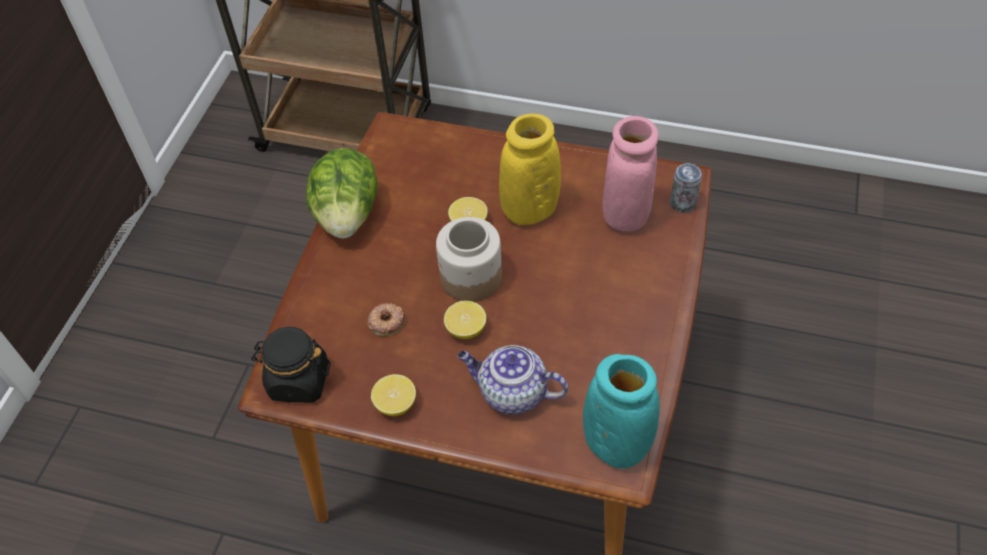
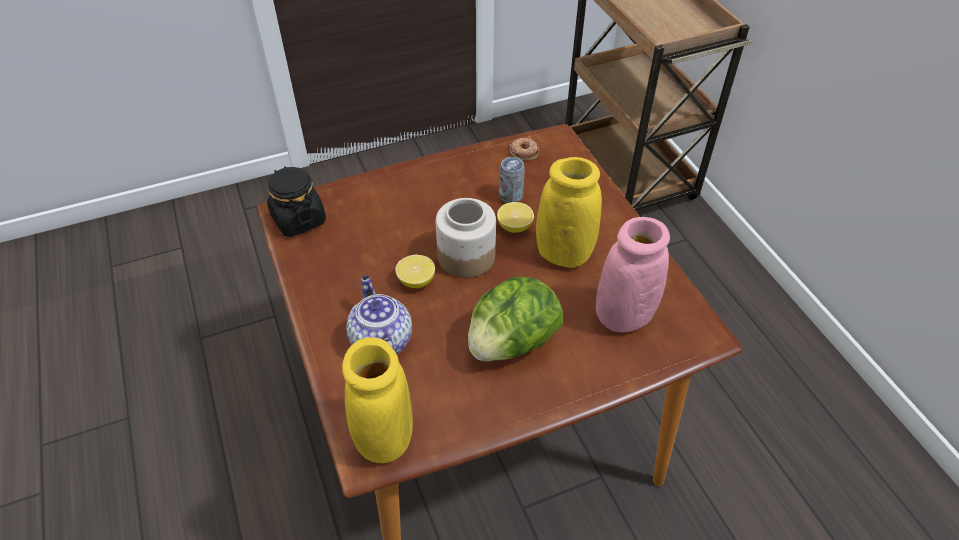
camera: 50 degrees right, 5 degrees down
lettuce [306,148,378,238] -> lettuce moved to [468,277,563,362]
donut [367,303,406,336] -> donut moved to [509,138,540,161]
lemon [371,374,416,416] -> none
turquoise vase [583,354,660,468] -> yellow vase [342,337,413,463]
can [670,163,702,213] -> can moved to [499,157,525,203]

